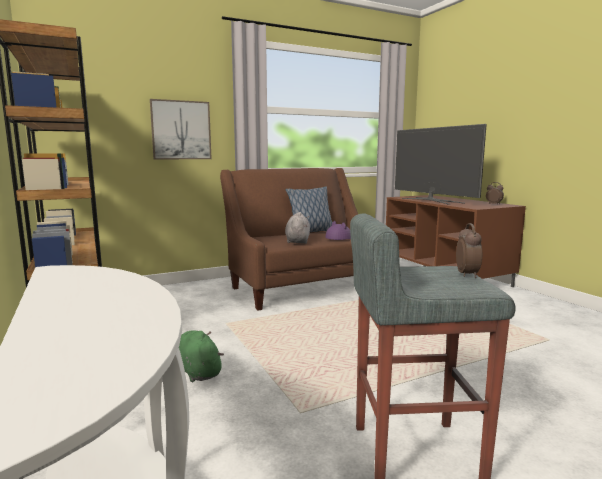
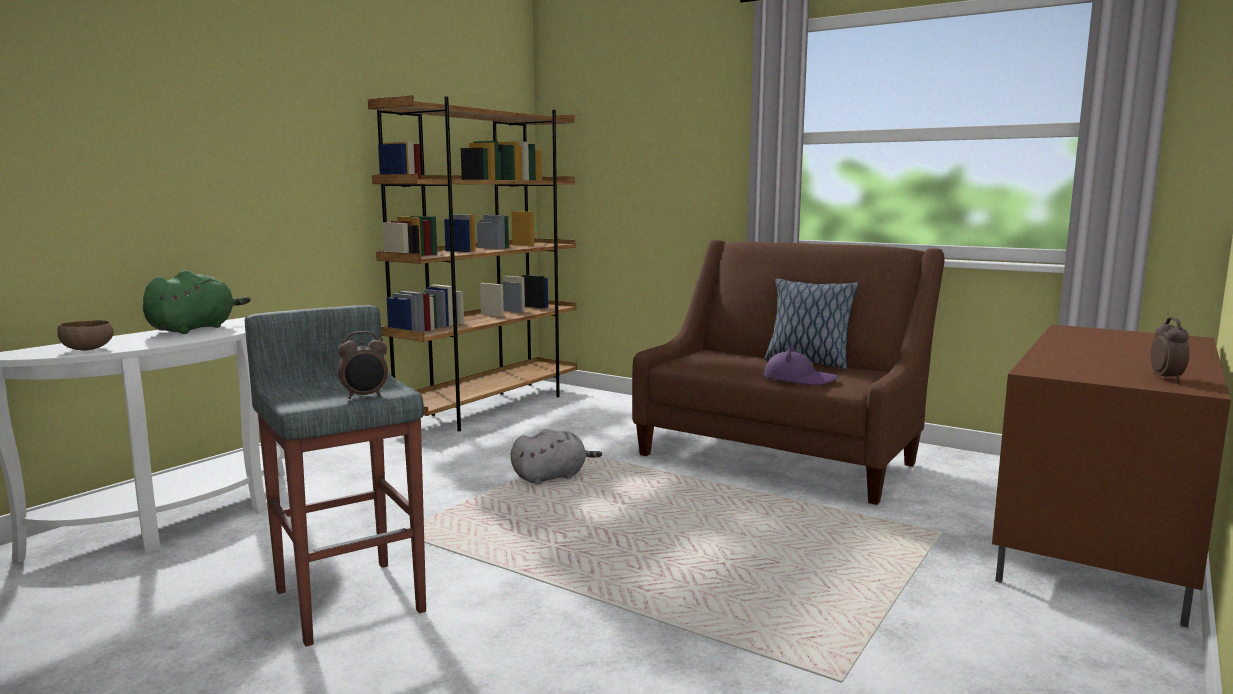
camera: 60 degrees right, 0 degrees up
picture [150,99,212,159] -> none
green plush toy [179,330,224,382] -> green plush toy moved to [143,270,250,334]
grey plush toy [285,212,310,244] -> grey plush toy moved to [511,429,602,485]
television [395,124,487,205] -> none
none -> brown bowl [58,320,114,350]

